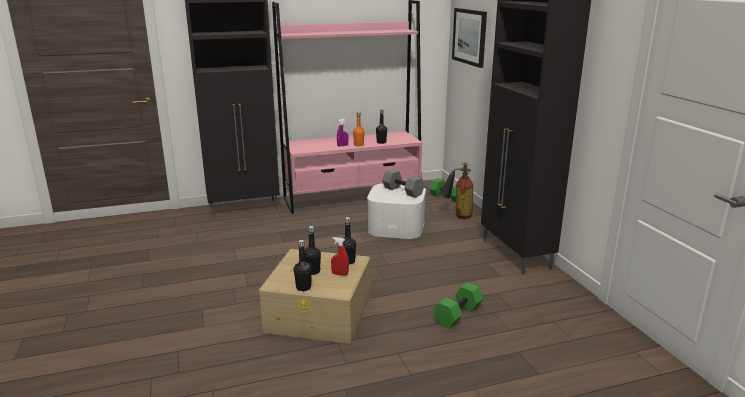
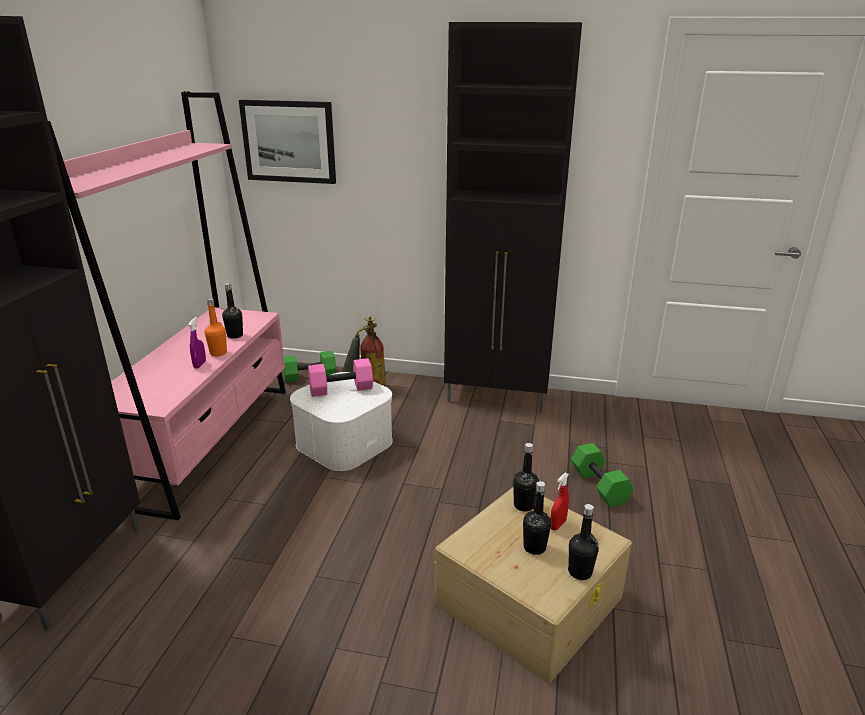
camera: 60 degrees left, 5 degrees up
grey dumbbell [382,169,425,198] -> pink dumbbell [308,358,373,397]

